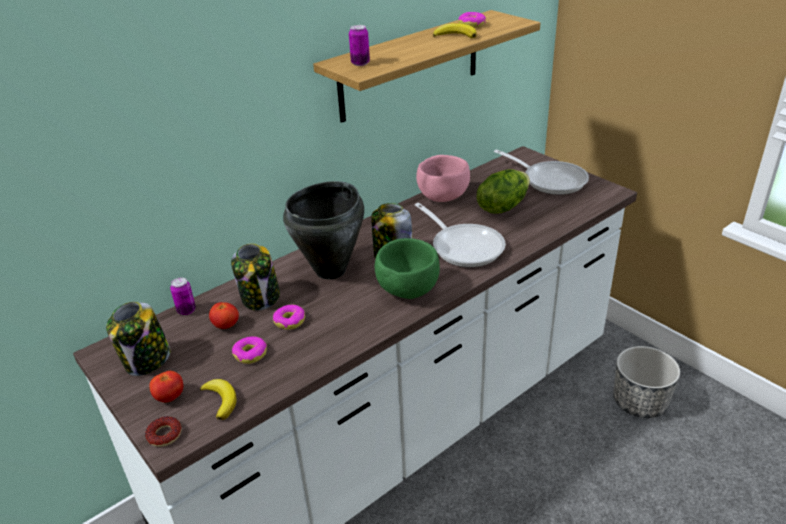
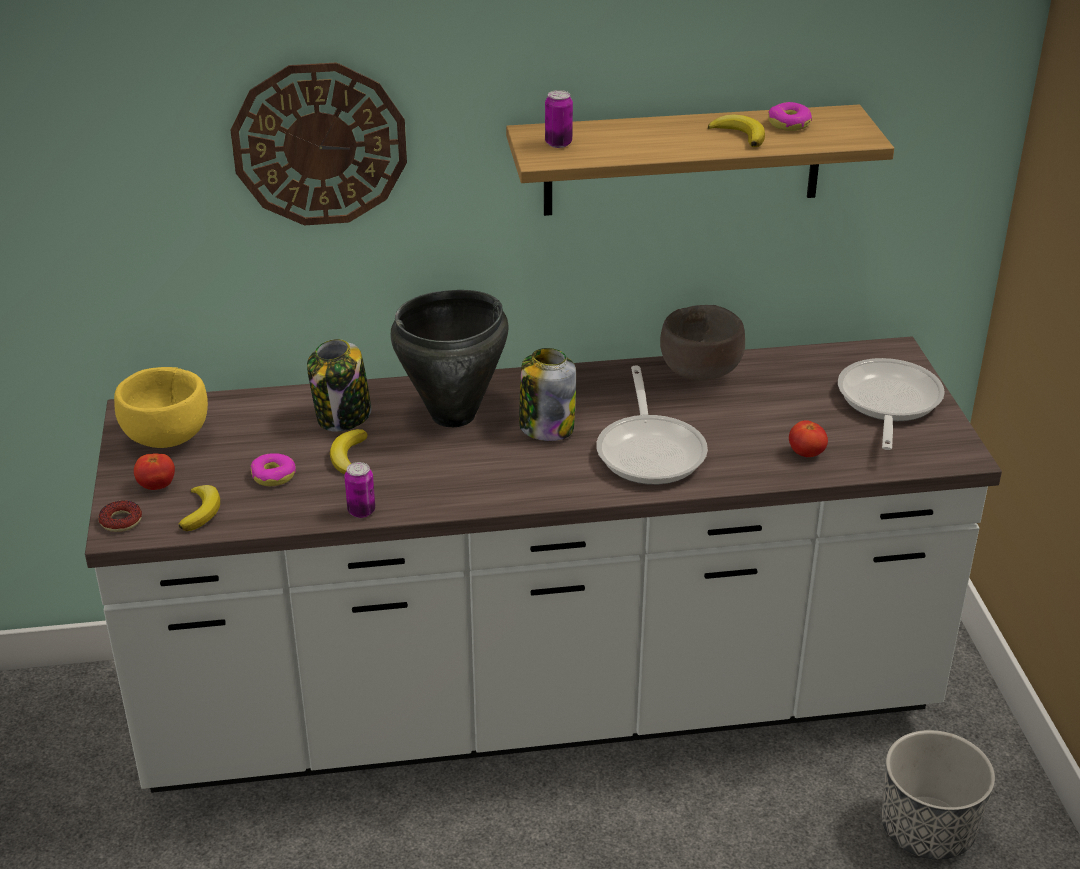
camera: 30 degrees right, 0 degrees up
jar [106,302,171,376] -> yellow bowl [114,367,208,448]
can [170,277,196,315] -> can moved to [344,462,375,518]
tomato [209,302,239,329] -> tomato moved to [789,420,828,457]
donut [273,305,305,330] -> banana [330,429,368,474]
green bowl [375,238,440,299] -> none
pink bowl [416,155,470,202] -> brown bowl [660,305,745,380]
lettuce [477,169,530,214] -> none
frying pan [494,149,589,195] -> frying pan turned 150 degrees counterclockwise [838,358,945,450]
none -> wall clock [230,62,407,226]

